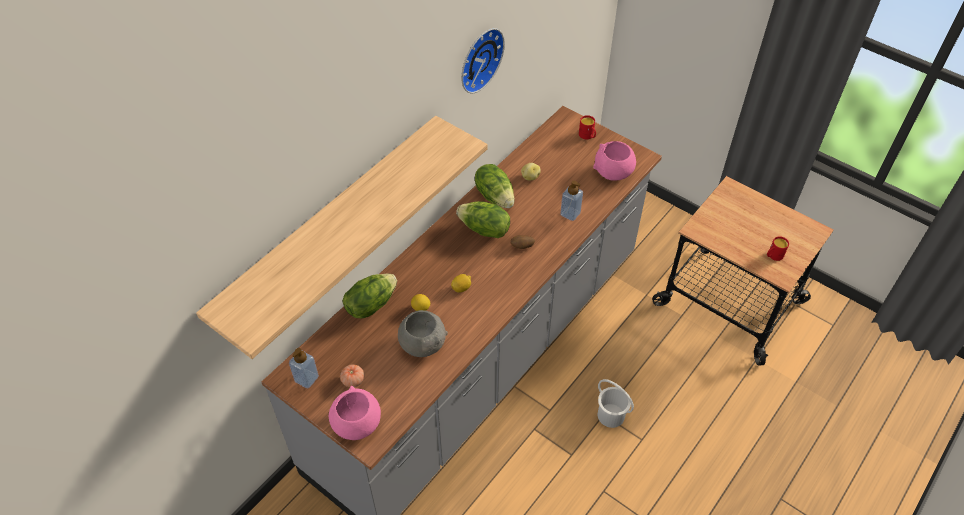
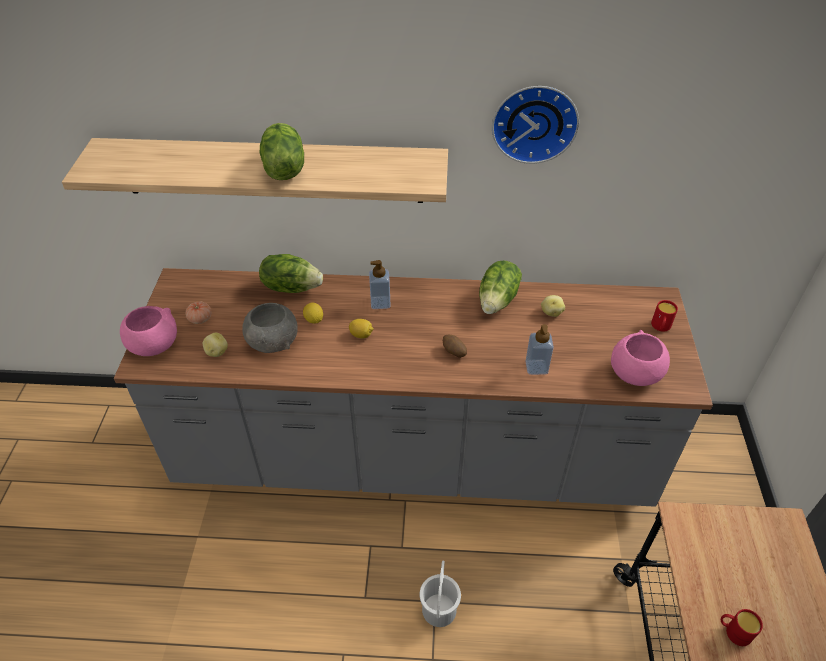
camera: 55 degrees right, 5 degrees down
soap dispenser [289,348,319,388] -> soap dispenser moved to [369,260,390,309]
lettuce [456,201,510,238] -> lettuce moved to [260,123,304,180]
none -> potato [203,333,228,357]

